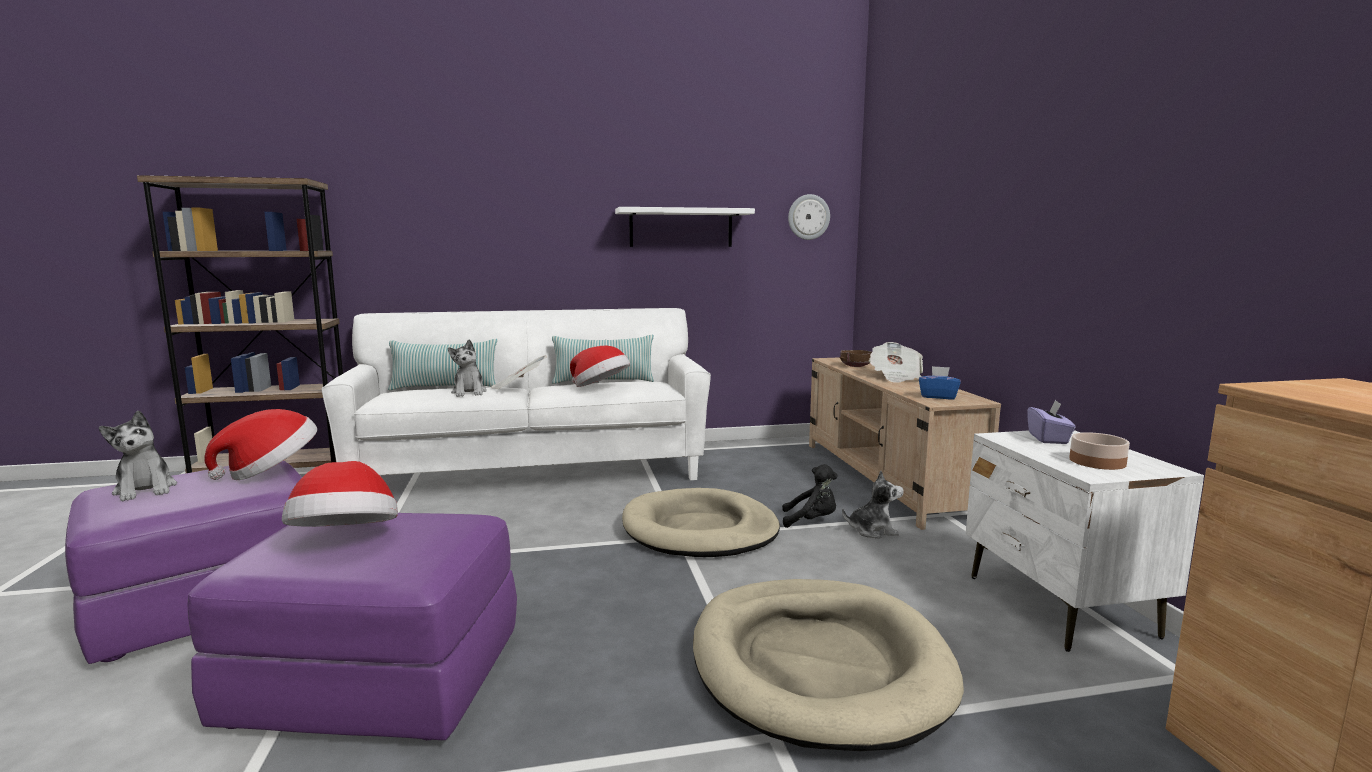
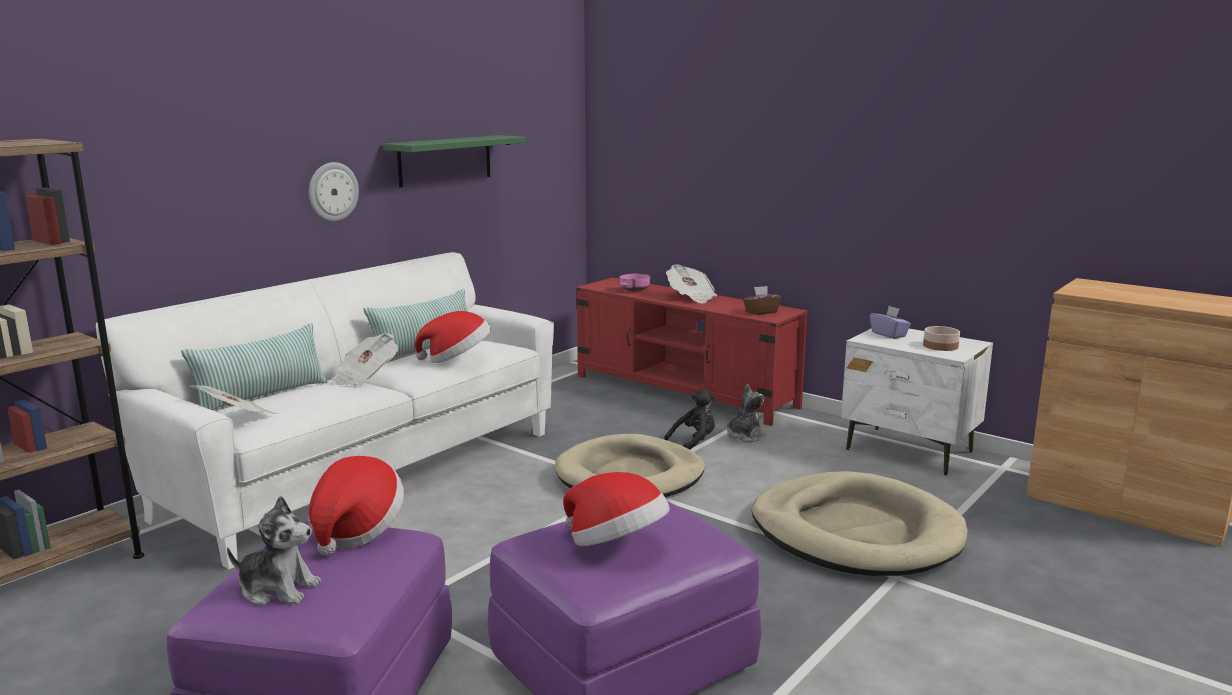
camera: 40 degrees left, 5 degrees up
plush toy [448,340,487,397] -> none
white shelf [615,207,755,247] -> green shelf [383,135,526,187]
wall clock [788,194,830,240] -> wall clock moved to [309,162,359,221]
beige tv stand [809,357,1001,530] -> red tv stand [576,278,808,426]
brown bowl [839,350,872,367] -> pink bowl [619,273,650,292]
blue tissue box [919,366,961,399] -> brown tissue box [743,286,781,315]
none -> newspaper [190,385,278,414]

